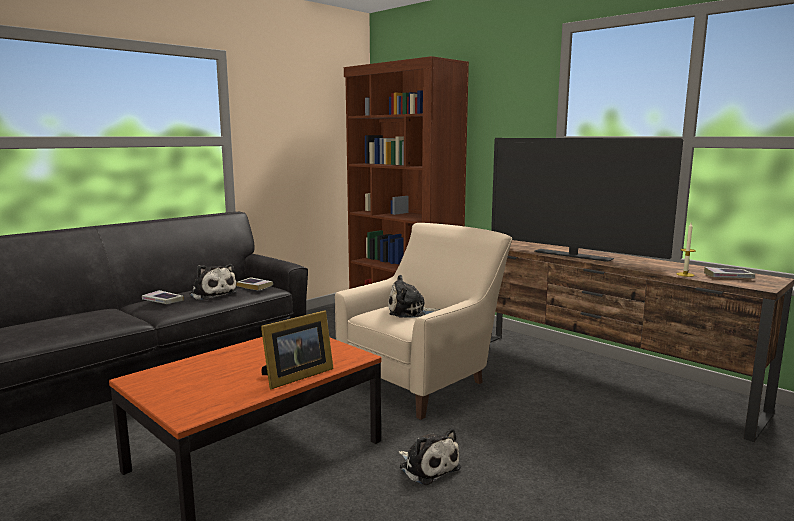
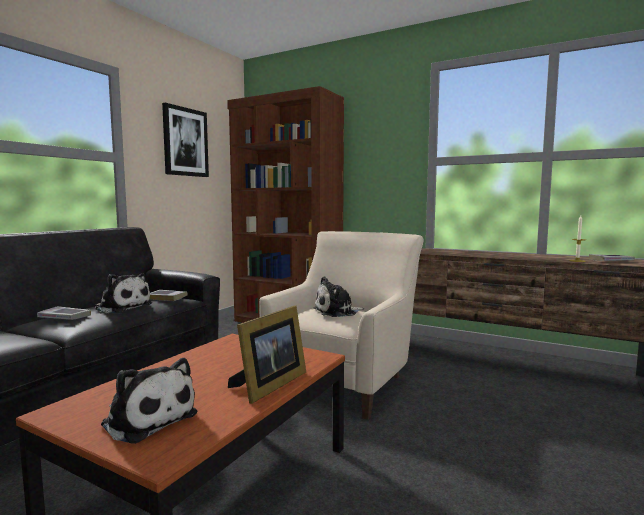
camera: 15 degrees left, 5 degrees down
plush toy [399,428,461,485] -> plush toy moved to [101,358,197,444]
television [491,138,683,262] -> none
none -> picture [162,103,209,177]

